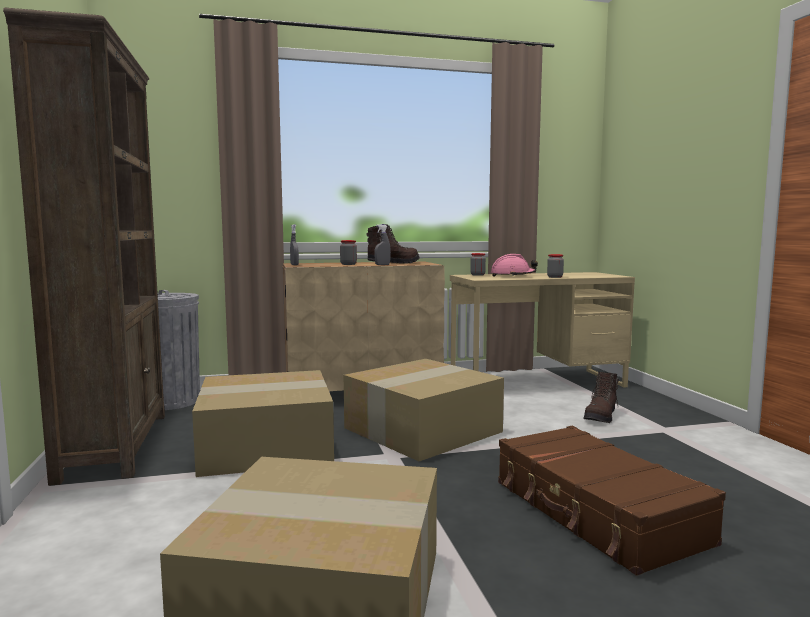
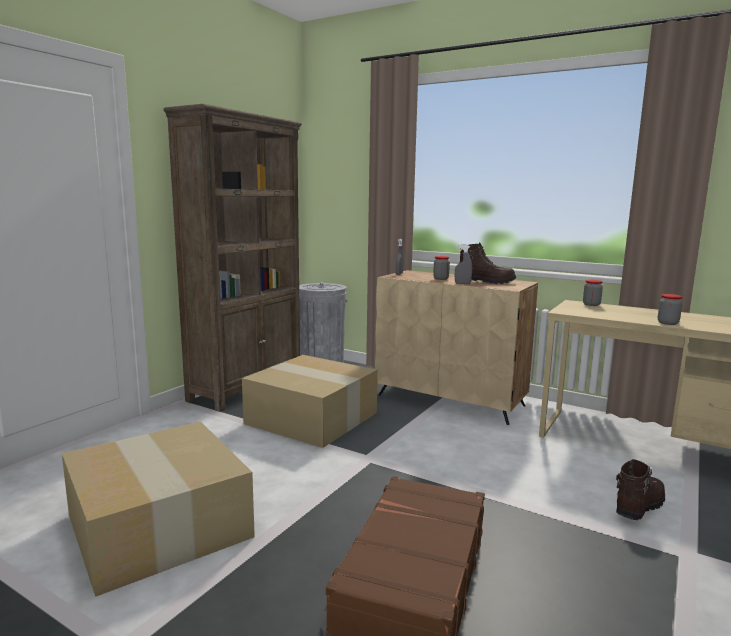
camera: 45 degrees right, 5 degrees up
cardboard box [344,359,504,461] -> none
pink hard hat [491,254,538,277] -> none
brown boot [583,372,619,423] -> brown boot turned 150 degrees clockwise [616,459,666,520]

